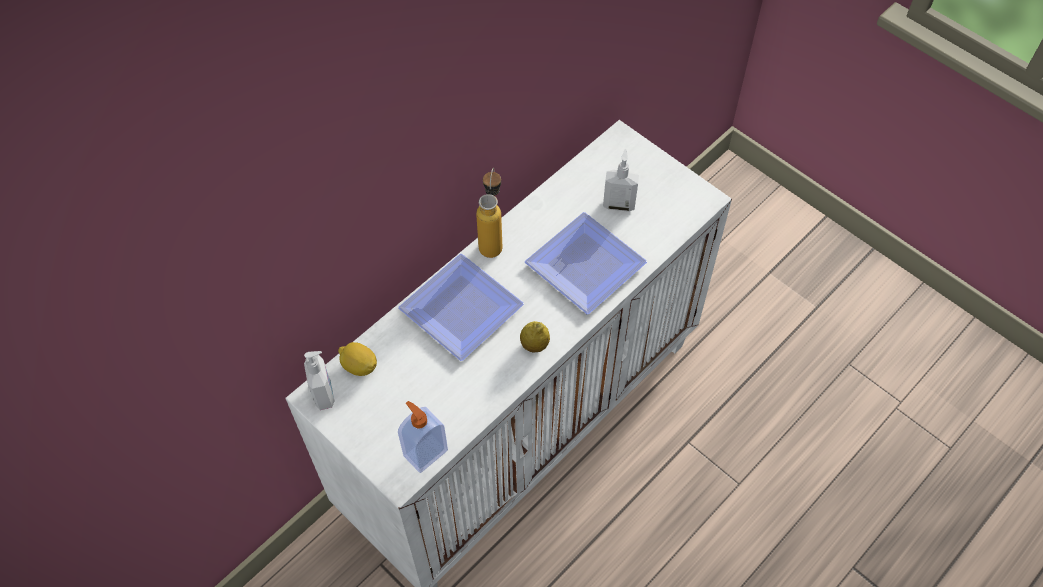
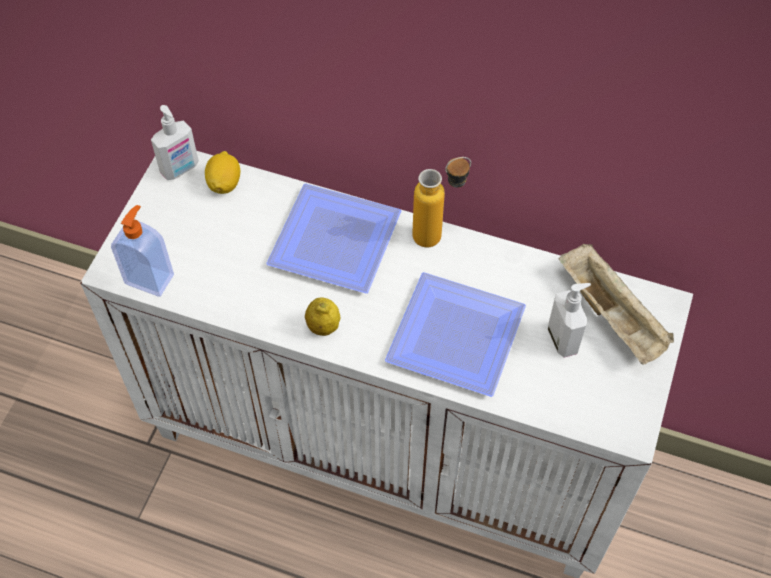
camera: 65 degrees right, 0 degrees up
none -> beige tray [559,244,674,365]

